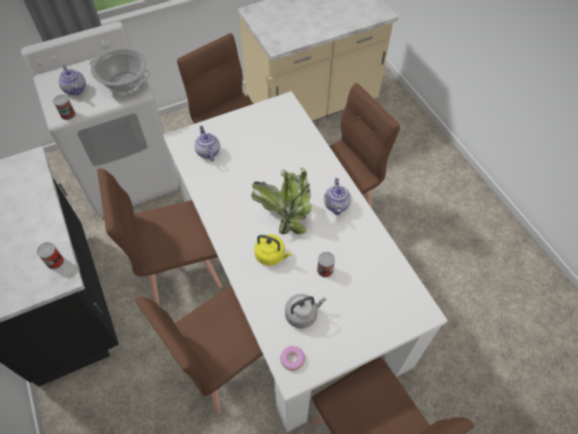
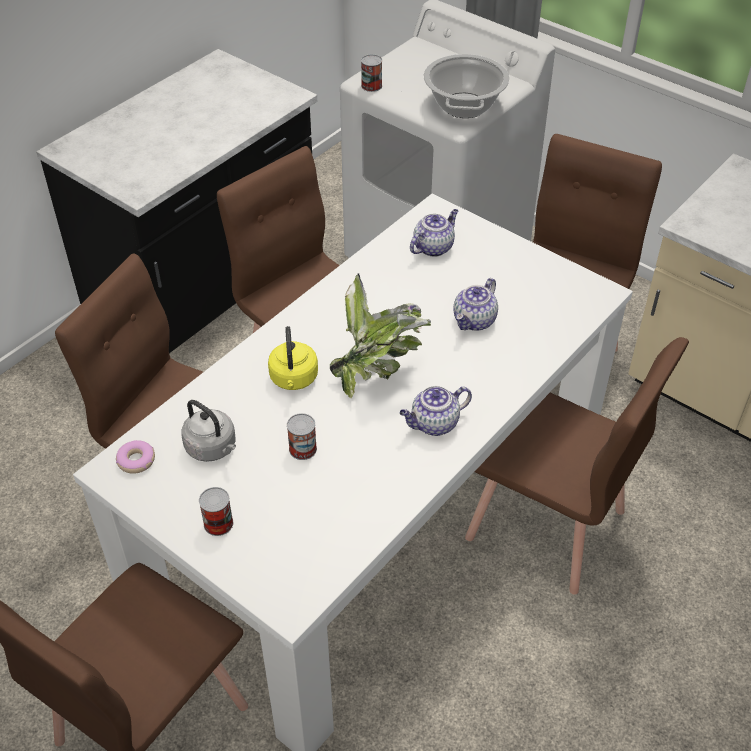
camera: 65 degrees right, 10 degrees down
can [37,242,64,269] -> can moved to [199,487,233,536]
teapot [58,65,86,95] -> teapot moved to [453,278,498,331]

